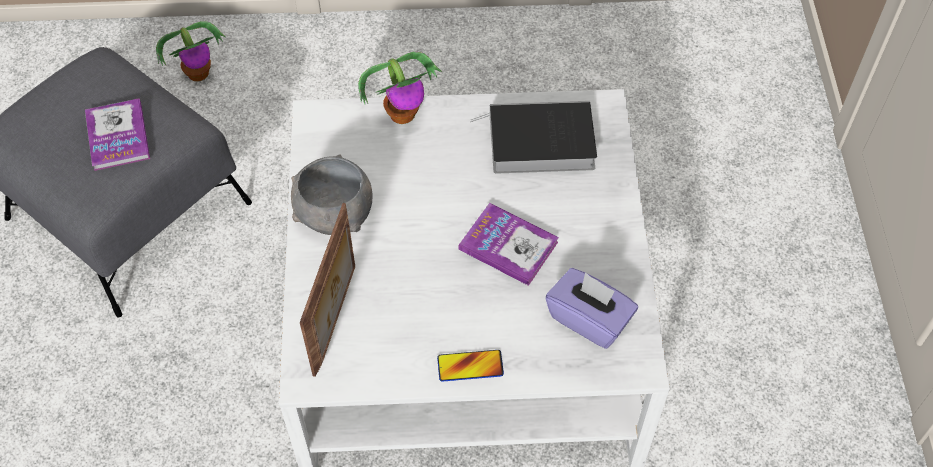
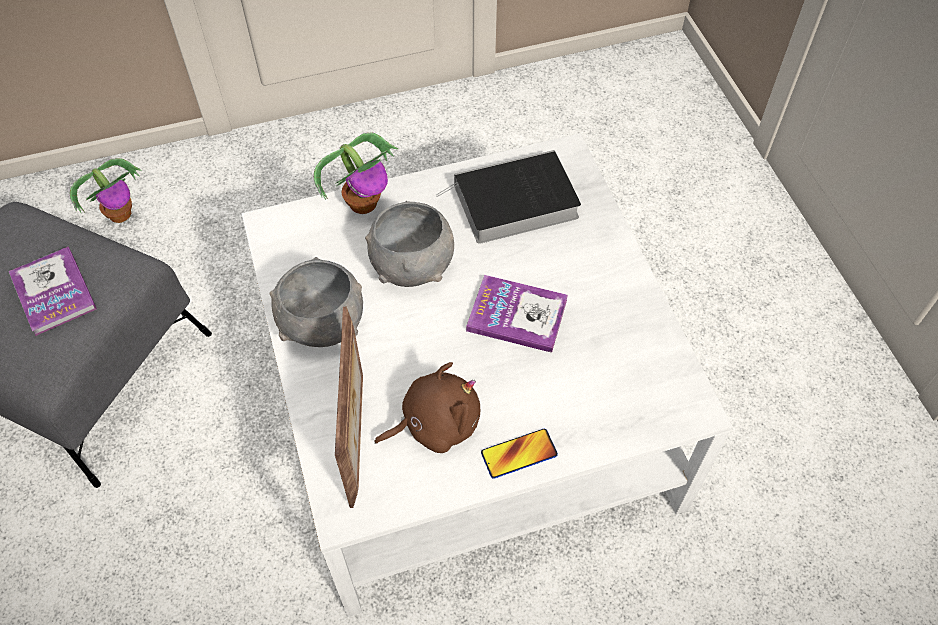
camera: 15 degrees left, 0 degrees up
purple tissue box [546,268,638,349] -> none
none -> grey bowl [365,201,454,287]
none -> brown plush toy [374,362,480,453]

